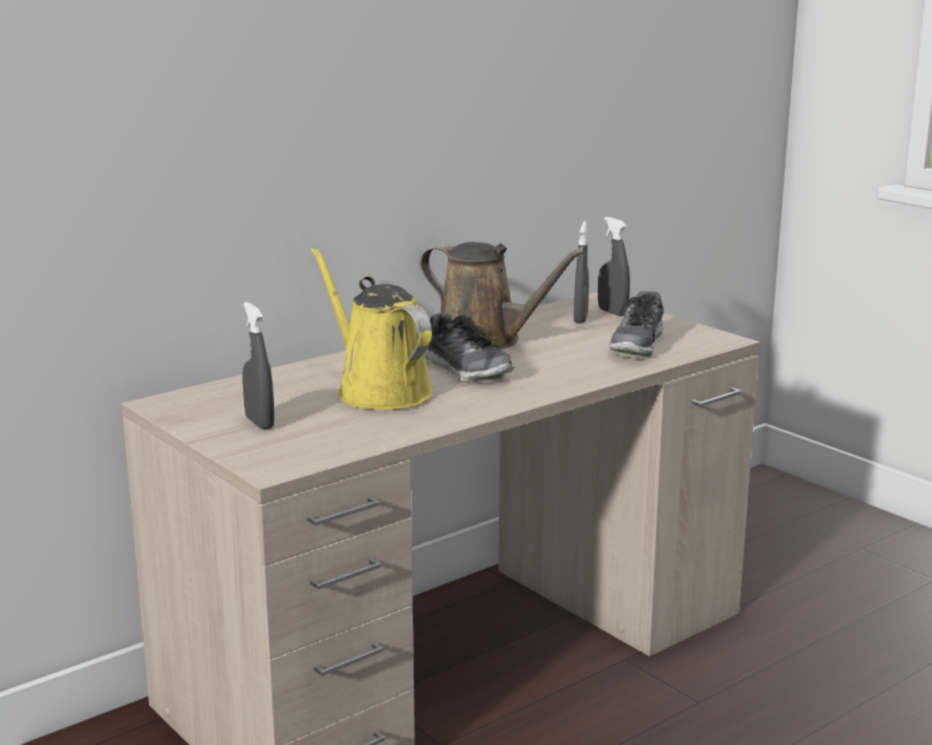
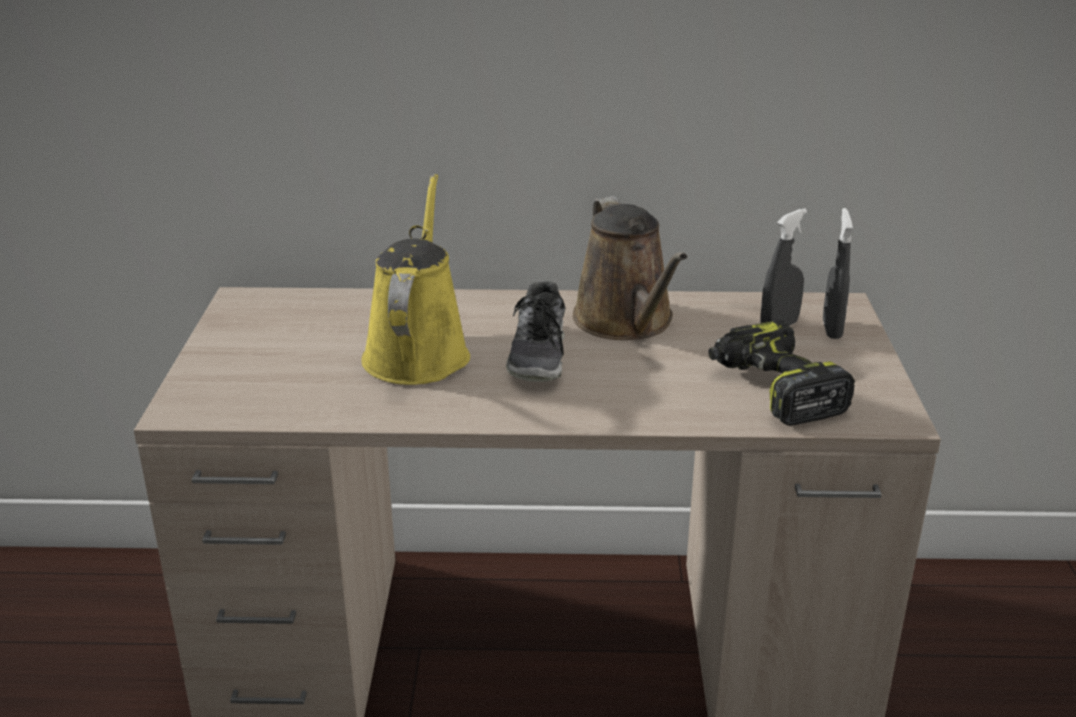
camera: 40 degrees right, 10 degrees up
grey spray bottle [242,302,274,430] -> none
shoe [609,291,664,358] -> power drill [708,320,855,426]

